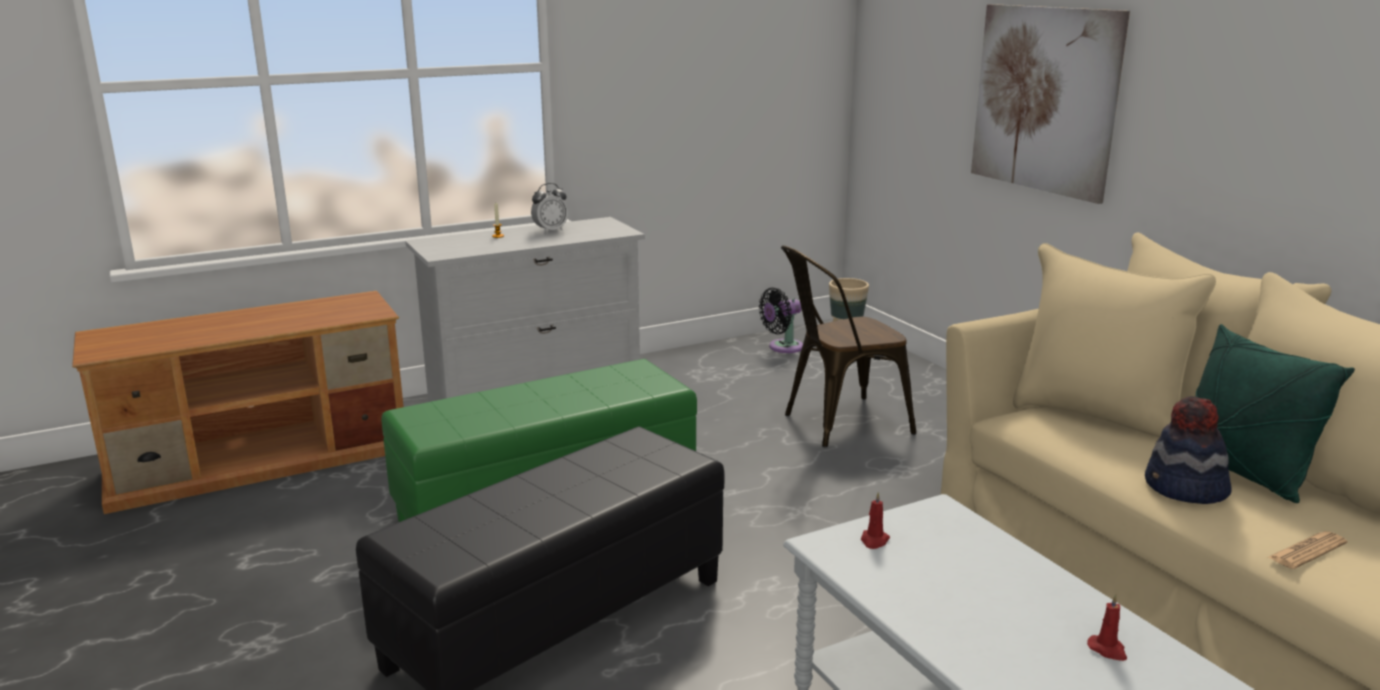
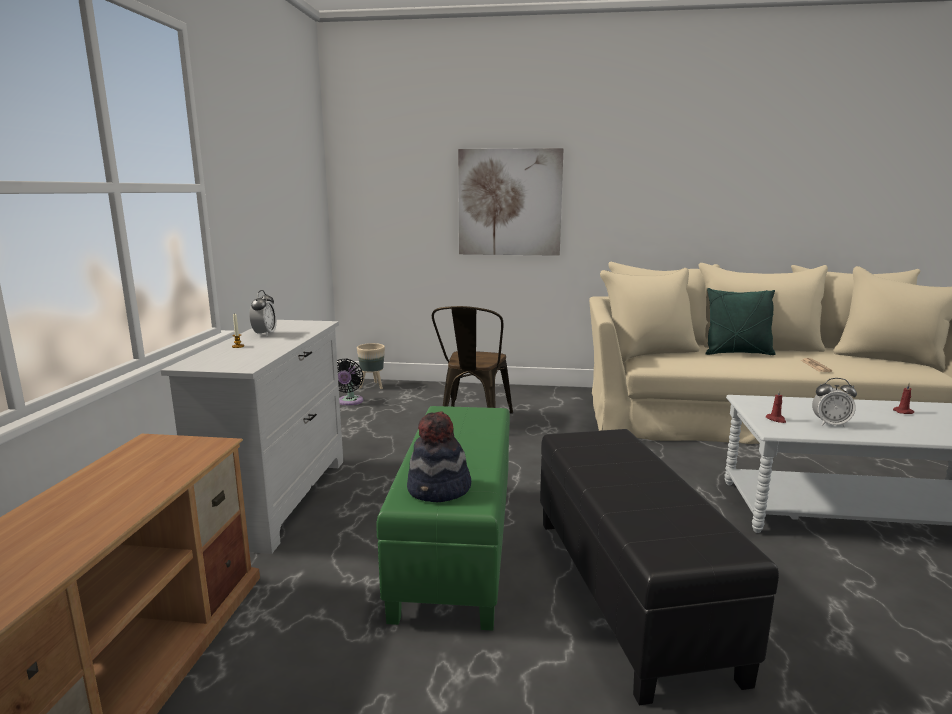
camera: 55 degrees left, 5 degrees down
hat [1145,396,1231,504] -> hat moved to [407,411,471,503]
none -> alarm clock [812,378,857,427]

